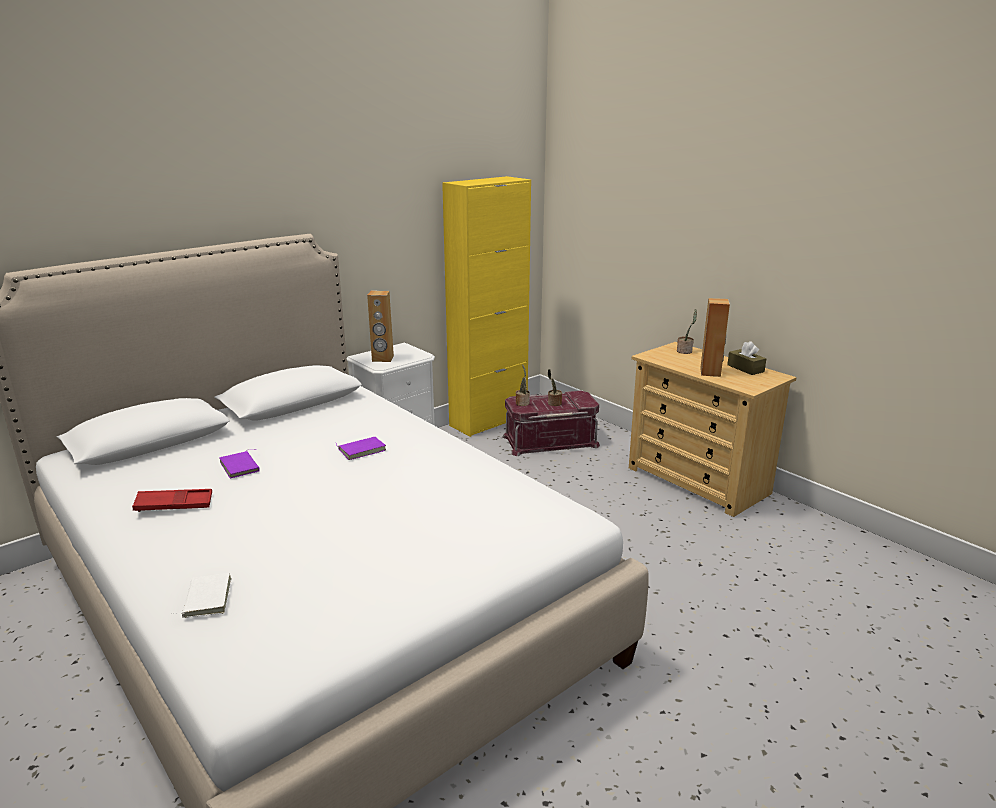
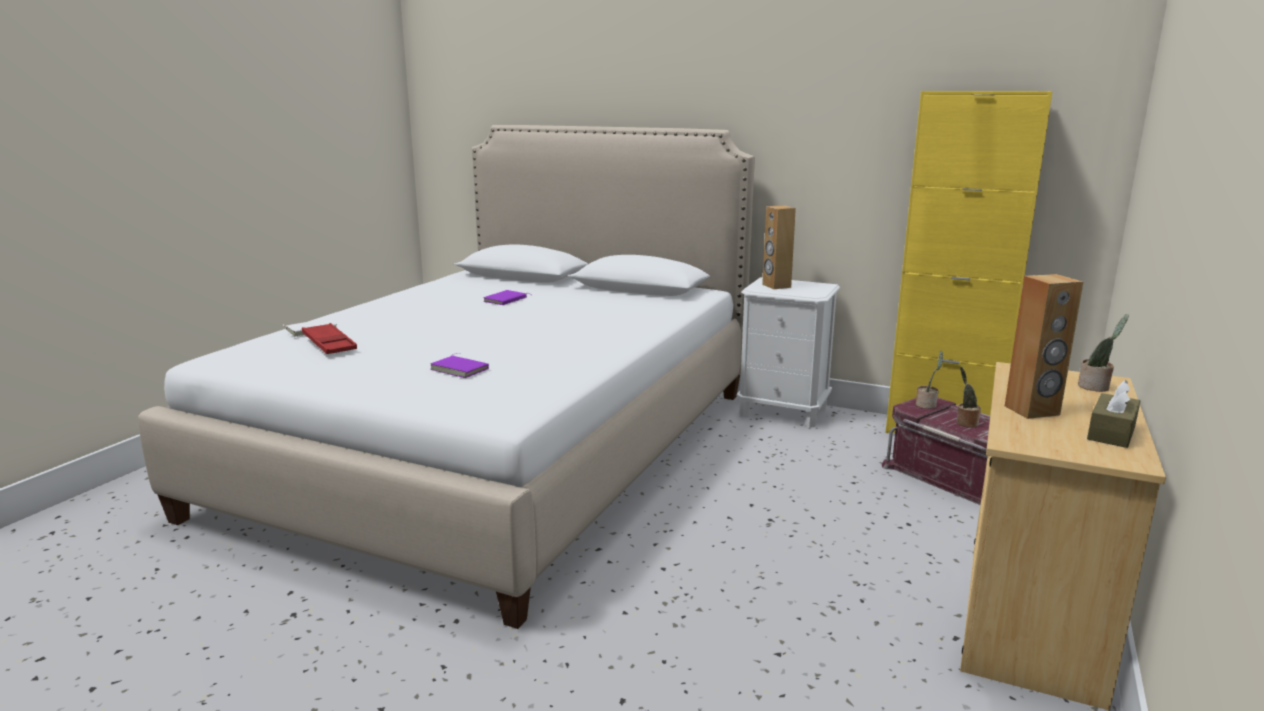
camera: 65 degrees right, 5 degrees down
red tray [132,489,212,512] -> red tray moved to [302,323,357,354]
purple book [336,437,386,460] -> purple book moved to [430,353,489,378]

